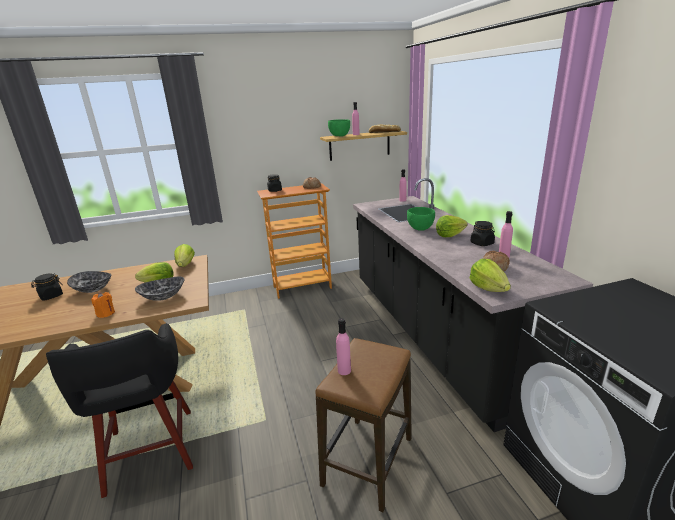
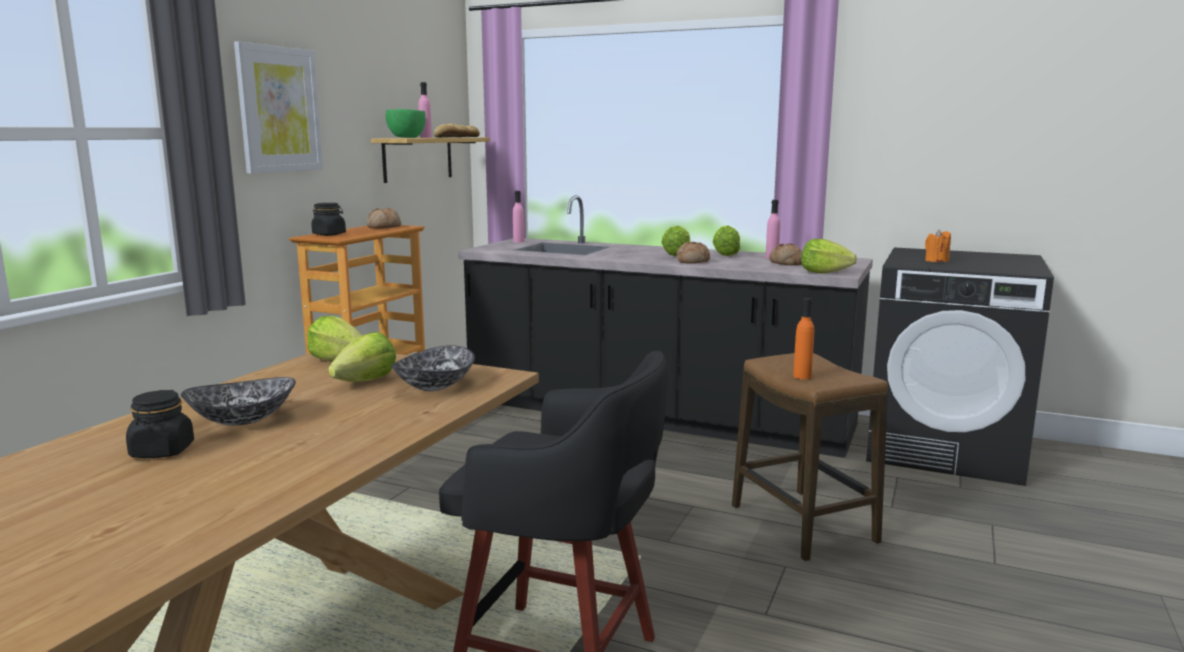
camera: 50 degrees left, 10 degrees down
orange candle [91,292,115,318] -> orange candle moved to [925,229,951,262]
pink bottle [336,318,351,375] -> orange bottle [793,298,814,379]
green bowl [407,207,435,231] -> none
black jar [471,221,495,246] -> lettuce [713,225,740,256]
none -> picture [234,41,323,174]
none -> bread [676,242,710,264]

